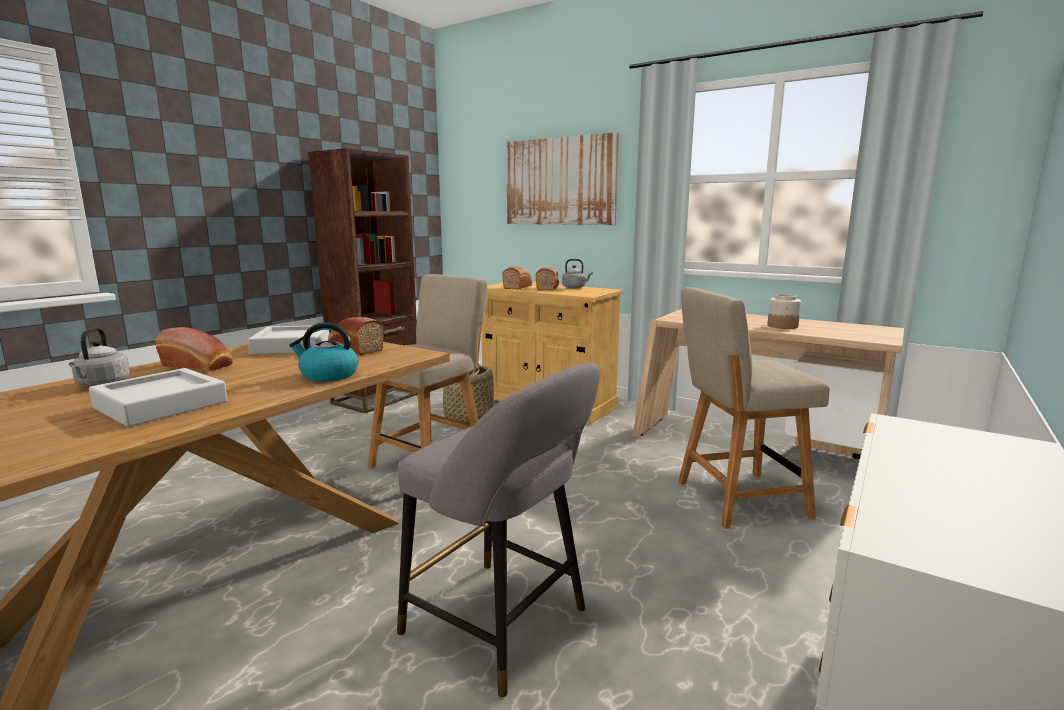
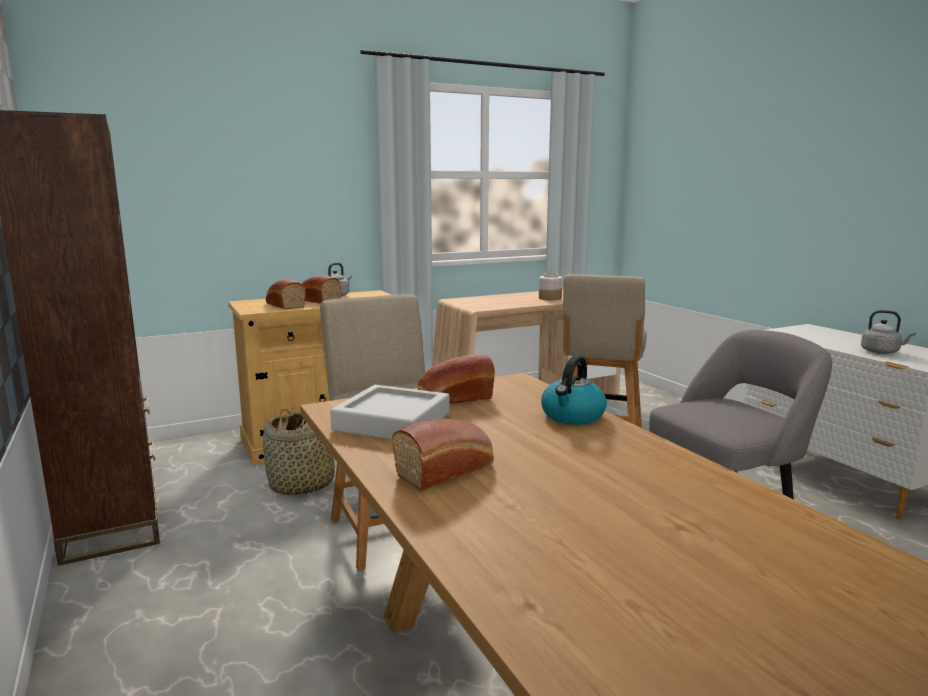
camera: 60 degrees left, 0 degrees up
grey kettle [69,327,130,386] -> grey kettle moved to [861,310,916,354]
grey tray [89,368,227,427] -> none
picture [506,132,619,225] -> none

